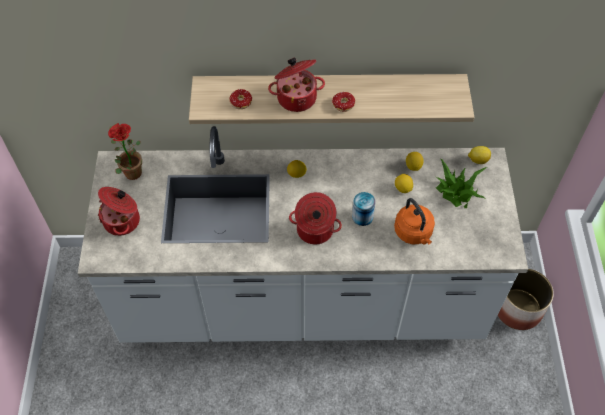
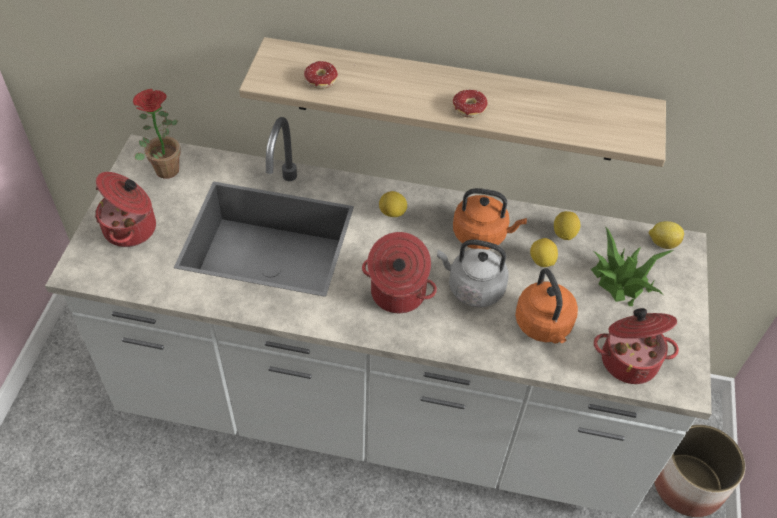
camera: 10 degrees right, 5 degrees down
cooking pot [268,57,325,112] -> cooking pot moved to [594,308,679,384]
can [352,192,376,226] -> grey kettle [437,239,509,307]
none -> orange kettle [453,188,527,250]

